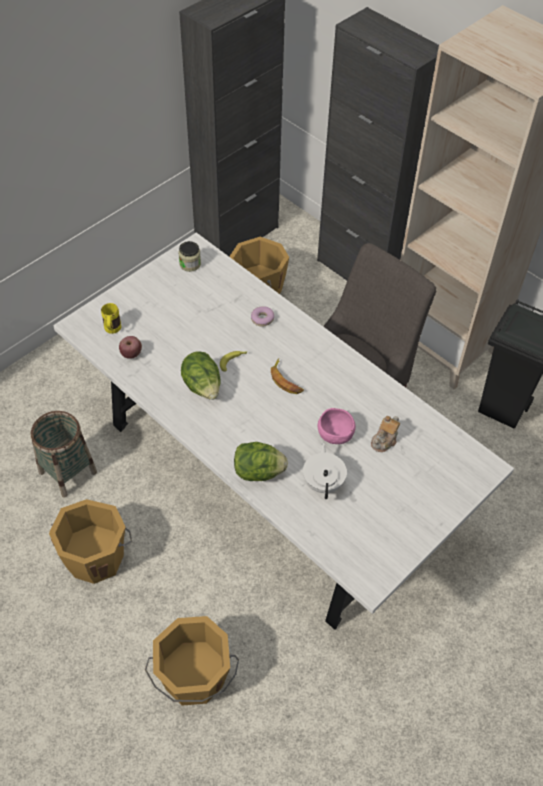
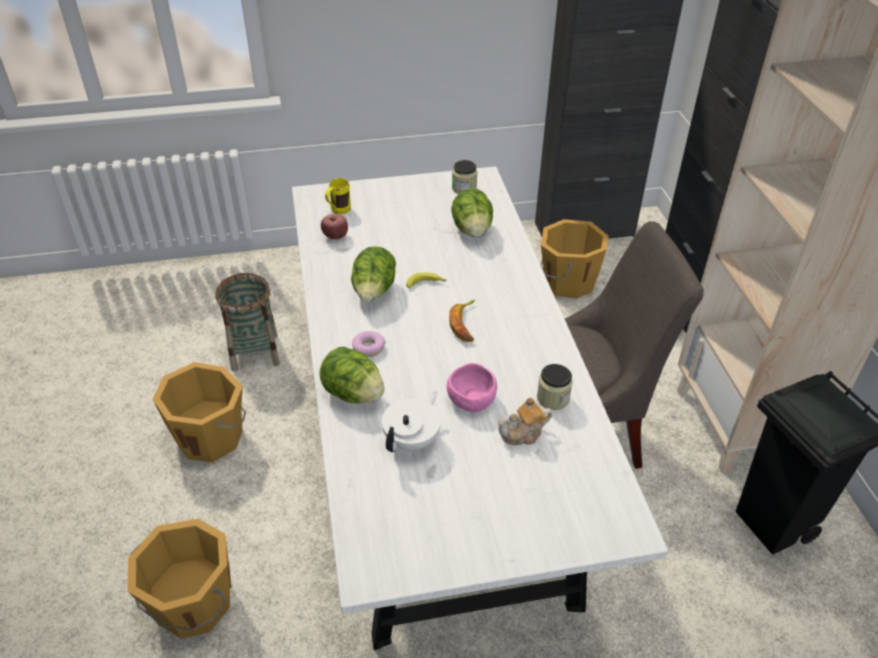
camera: 35 degrees right, 10 degrees down
donut [251,306,274,327] -> donut moved to [352,331,385,357]
none -> lettuce [451,188,493,237]
none -> jar [537,364,573,410]

